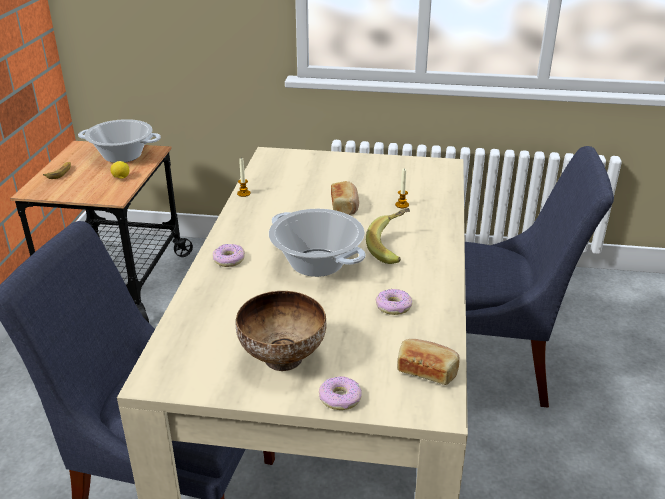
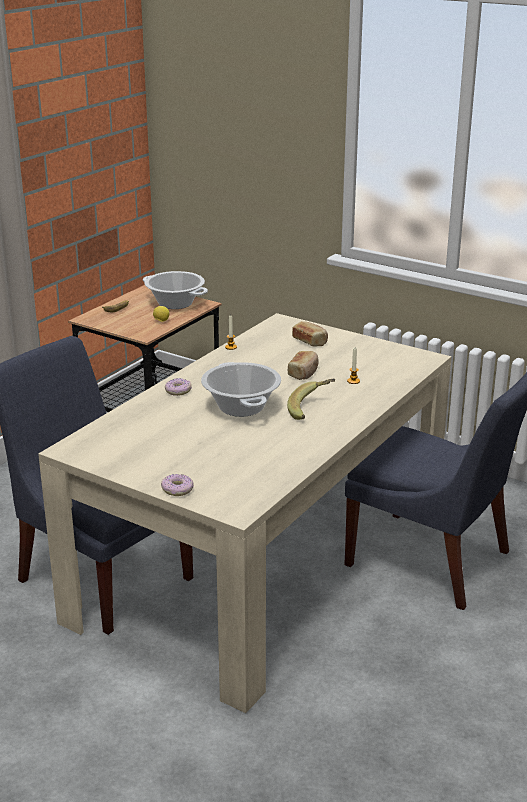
camera: 25 degrees right, 5 degrees down
bowl [236,291,326,371] -> none
donut [376,289,412,315] -> none
bread [397,339,460,385] -> bread moved to [292,321,328,346]

